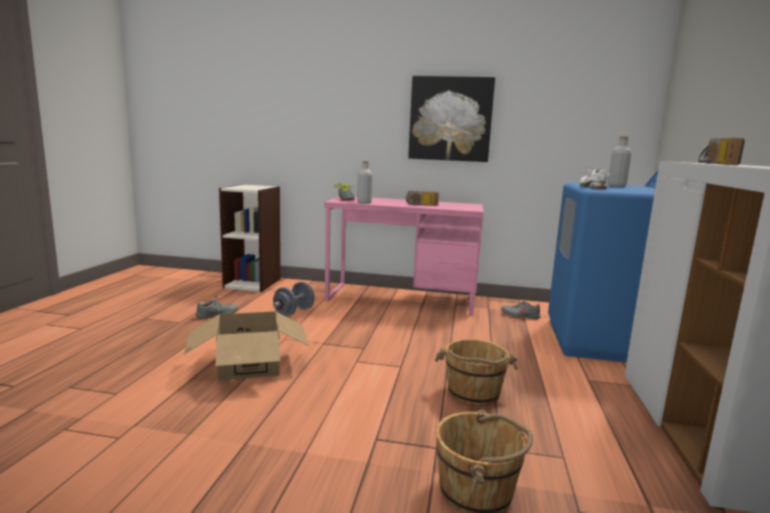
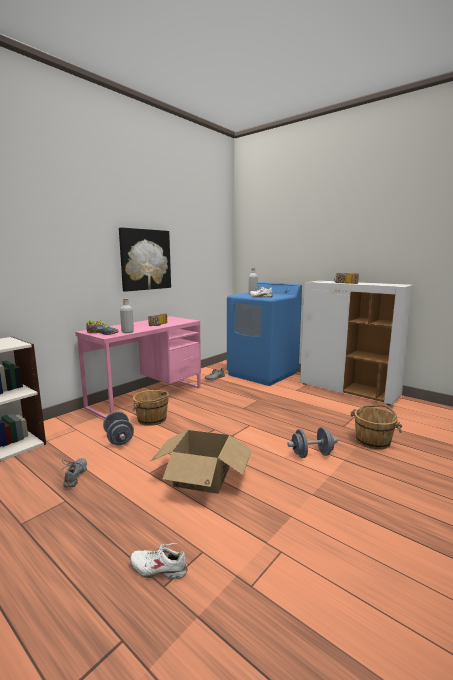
camera: 60 degrees left, 0 degrees up
brown bucket [434,339,518,406] -> brown bucket moved to [132,390,169,426]
none -> white shoe [130,543,188,579]
none -> grey dumbbell [288,427,337,458]

